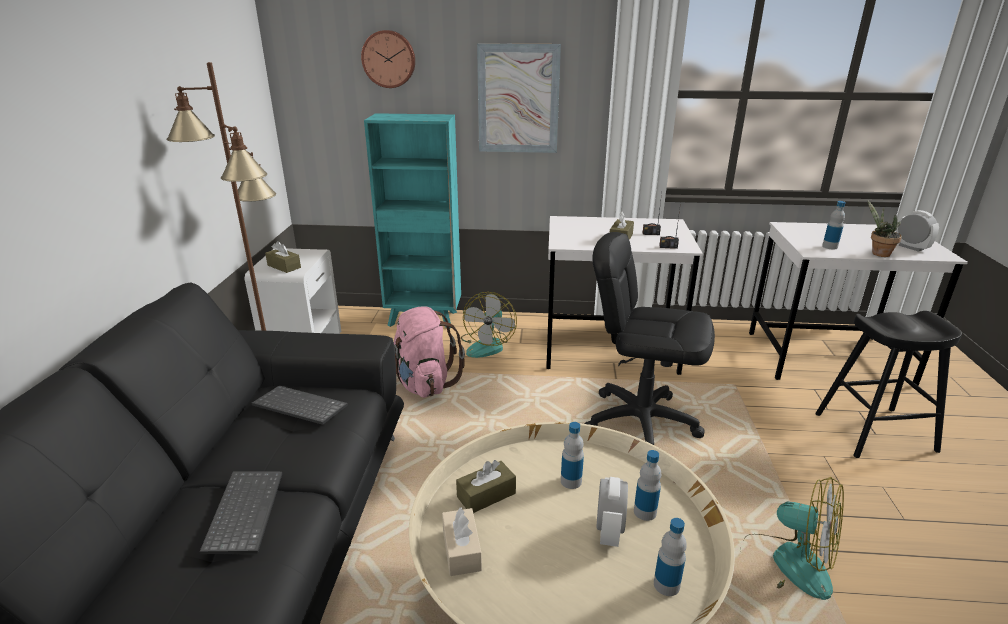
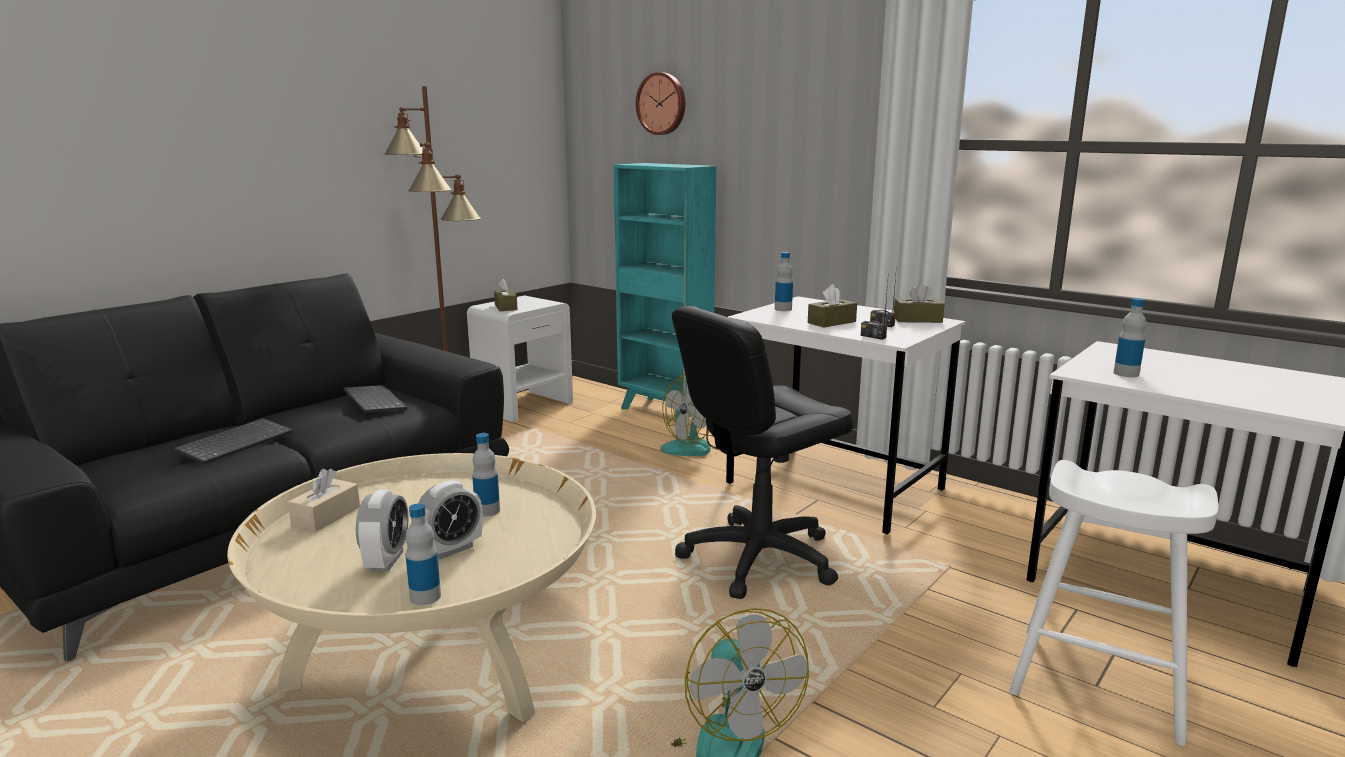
camera: 35 degrees right, 10 degrees down
pink backpack [394,307,465,398] -> none
brown tissue box [456,460,516,513] -> brown tissue box moved to [894,283,945,323]
picture [477,44,561,153] -> none
black office chair [584,232,715,445] -> black office chair turned 90 degrees counterclockwise [672,306,853,599]
bottle [634,450,661,521] -> bottle moved to [775,252,793,311]
black stool [815,311,962,458] -> white stool [1009,460,1218,746]
potted plant [868,201,902,257] -> none
alarm clock [896,210,939,252] -> alarm clock moved to [356,490,409,571]

